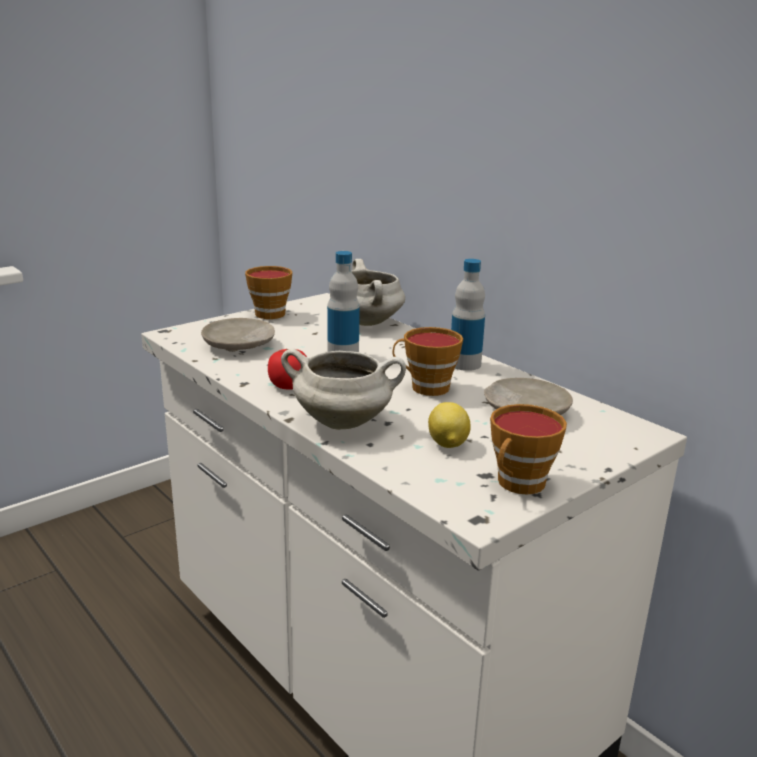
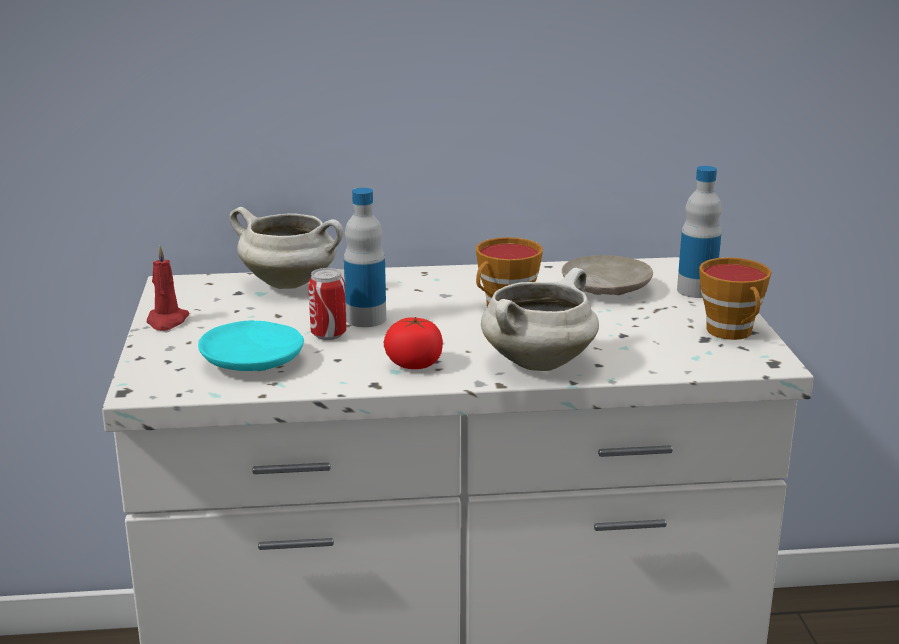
camera: 55 degrees left, 0 degrees up
beige plate [201,318,275,352] -> turquoise plate [198,320,304,371]
cup [245,266,292,319] -> red candle [147,246,190,331]
lemon [428,402,471,448] -> none
bottle [451,259,485,371] -> bottle moved to [677,166,722,298]
none -> can [308,268,347,340]

